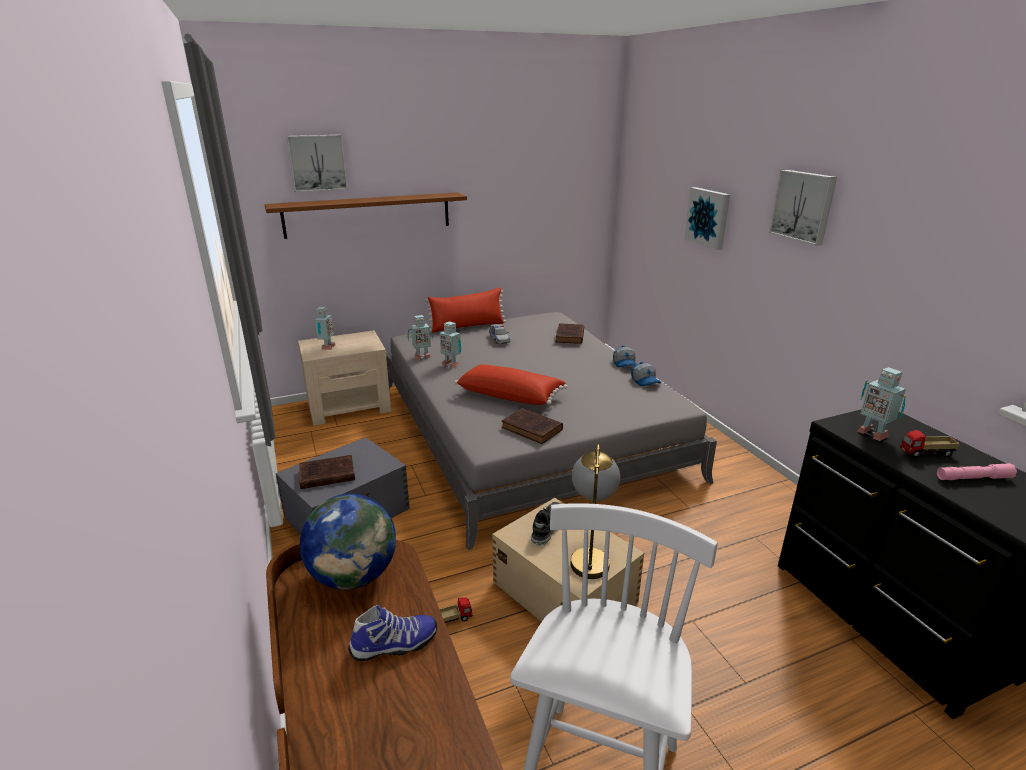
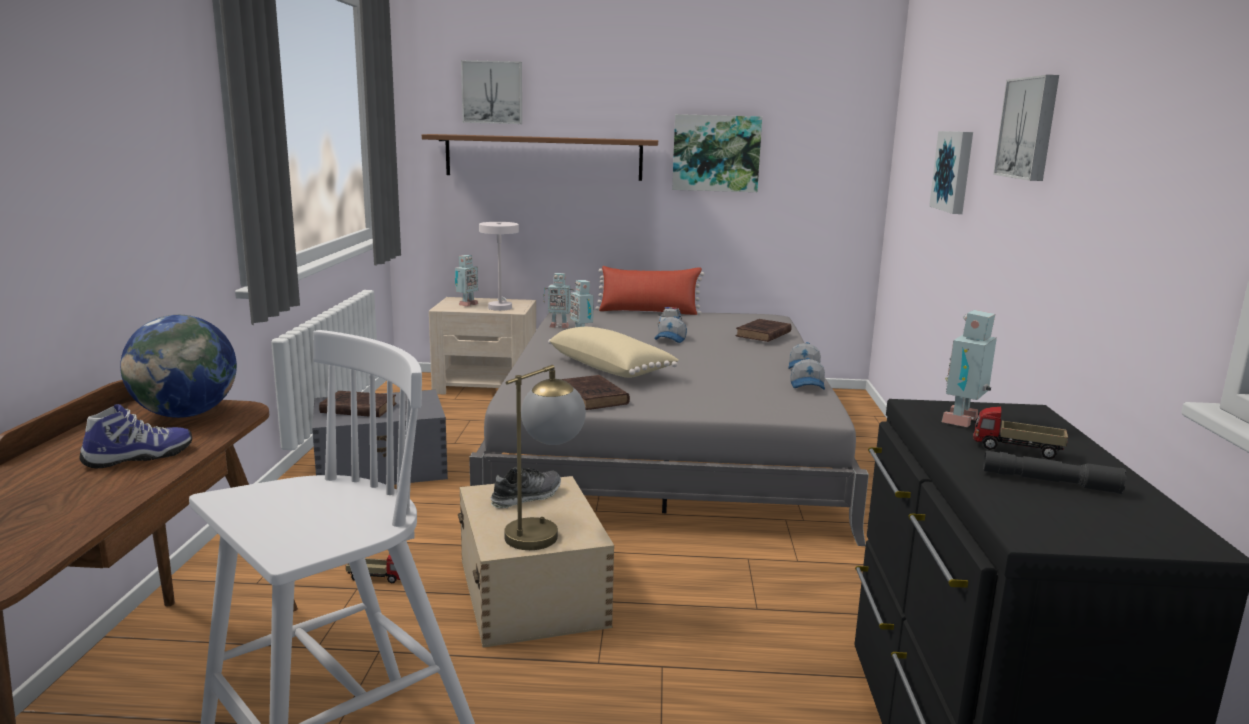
camera: 25 degrees right, 10 degrees down
shoe [348,605,437,661] -> shoe turned 45 degrees counterclockwise [79,404,192,468]
red pillow [454,364,567,405] -> beige pillow [548,327,679,378]
toy robot [857,367,906,441] -> toy robot turned 45 degrees clockwise [942,310,997,427]
pink flashlight [937,463,1017,480] -> grey flashlight [983,451,1126,494]
none -> white table lamp [479,222,519,311]
none -> cap [655,316,687,343]
none -> picture [672,114,762,192]

